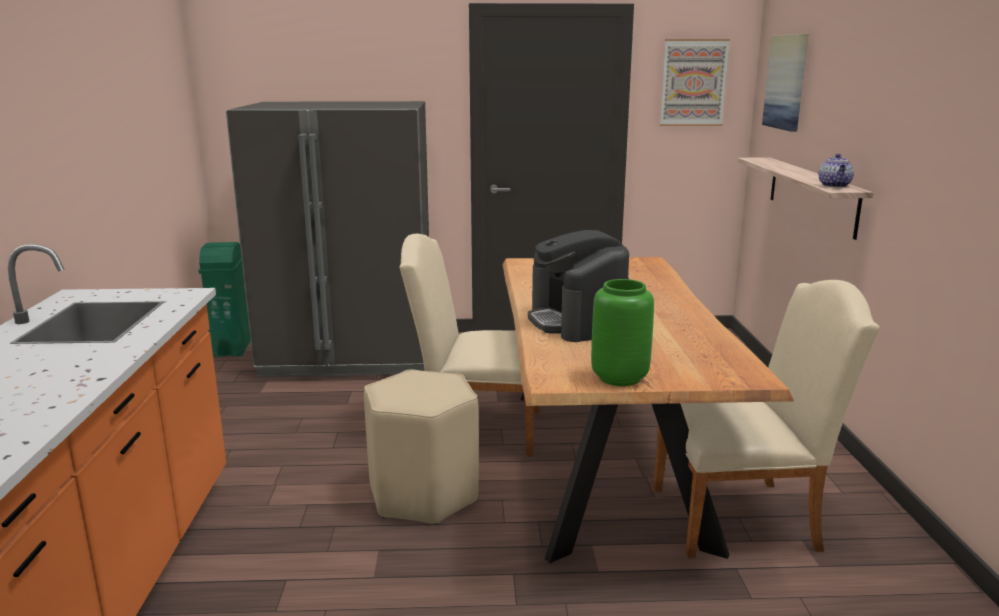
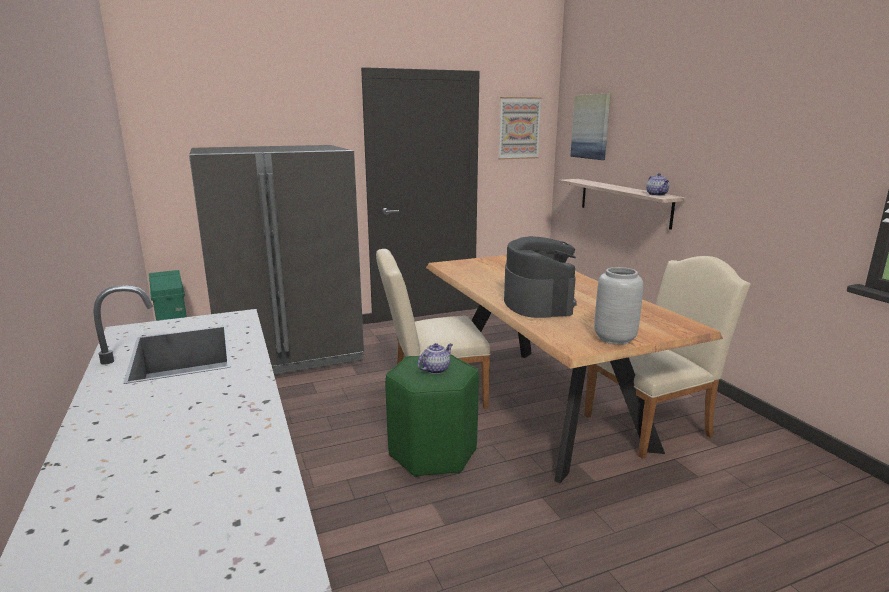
camera: 20 degrees left, 0 degrees up
beige stool [364,369,479,525] -> green stool [385,354,479,477]
coffee machine [528,230,629,342] -> coffee machine turned 150 degrees counterclockwise [504,236,577,318]
green vase [591,279,654,386] -> grey vase [594,267,643,345]
none -> teapot [418,343,453,374]

